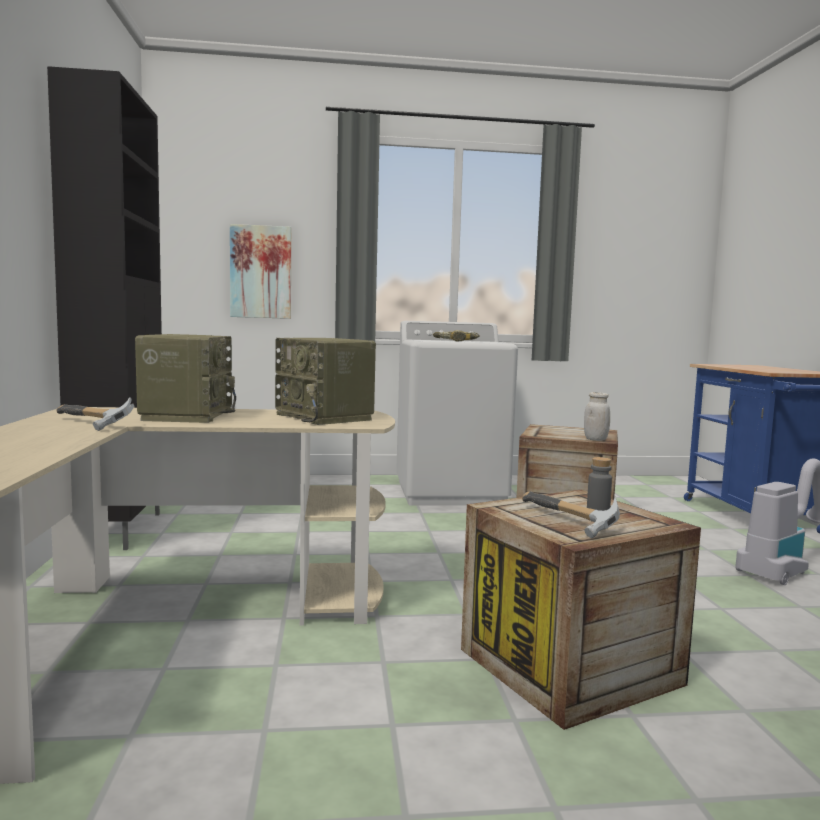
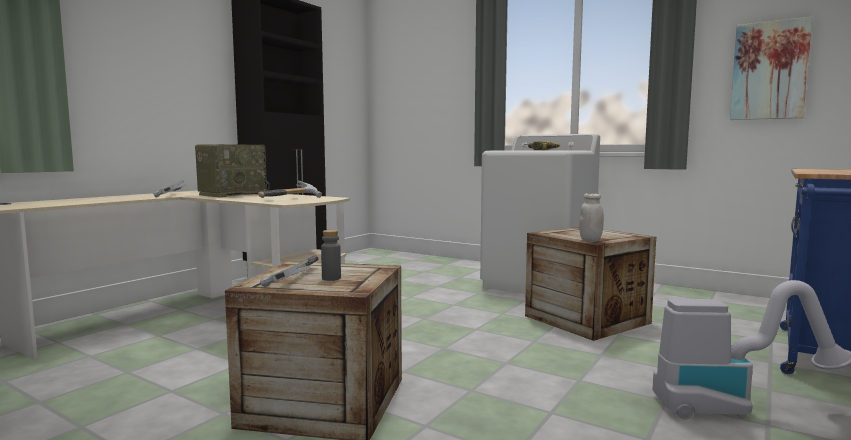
camera: 40 degrees right, 0 degrees up
picture [230,224,291,319] -> picture moved to [730,17,812,120]
radio [275,338,376,425] -> hammer [258,180,322,198]

